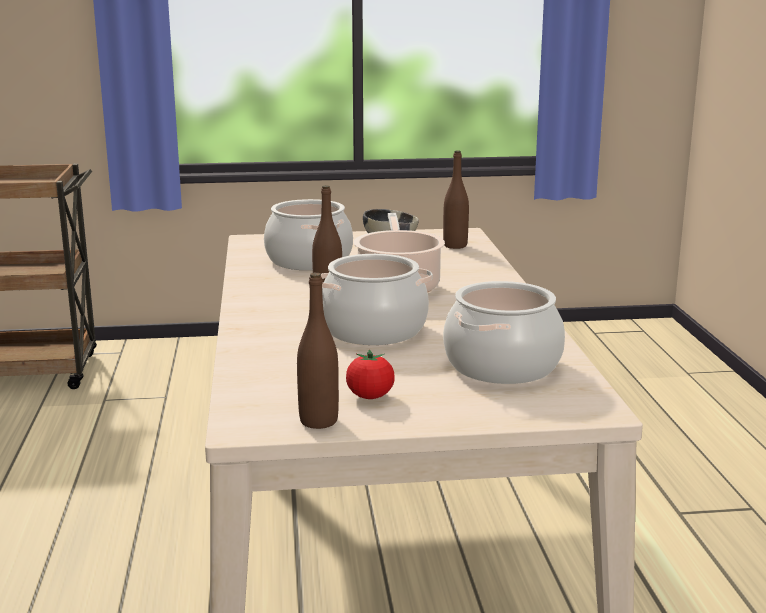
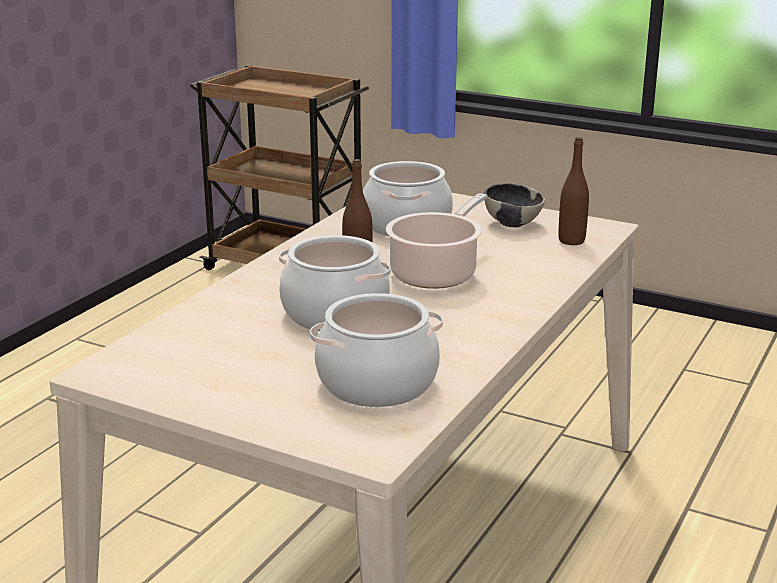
camera: 35 degrees right, 5 degrees up
brown bottle [297,273,339,429] -> none
tomato [346,350,395,399] -> none

